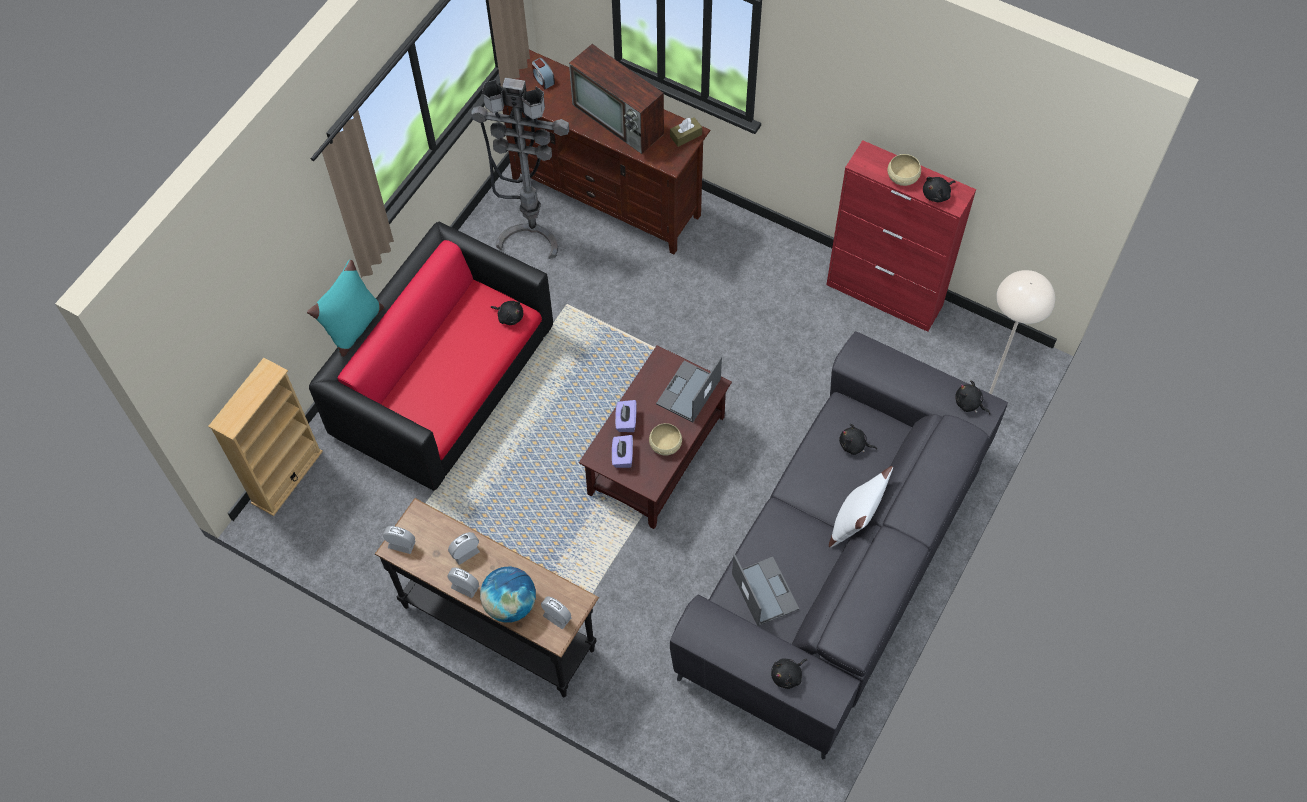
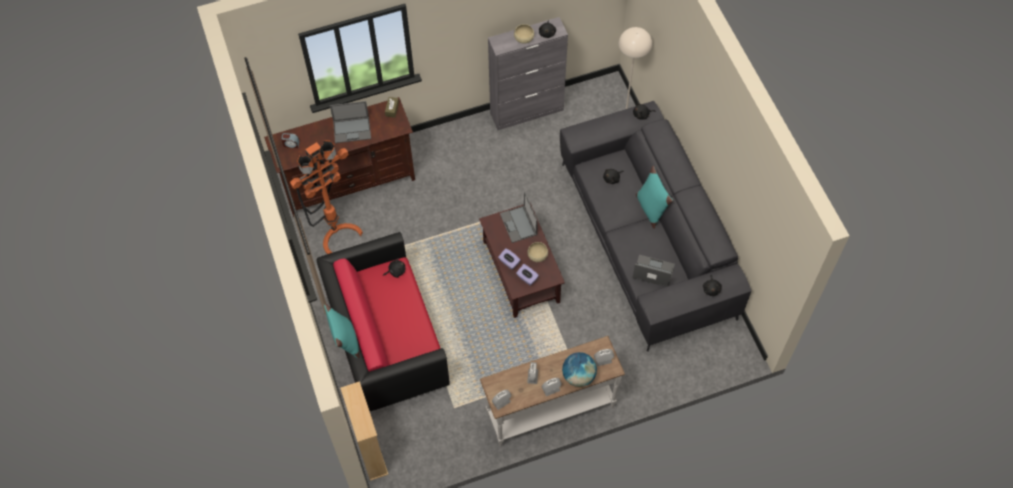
camera: 50 degrees left, 0 degrees up
black console table [375,498,599,697] -> white console table [480,336,625,447]
grey floor lamp [472,78,569,259] -> orange floor lamp [290,140,363,254]
television [569,44,664,154] -> laptop [330,101,371,143]
red cabinet [826,140,976,332] -> grey cabinet [488,17,568,130]
white pillow [829,466,893,547] -> turquoise pillow [636,166,673,229]

